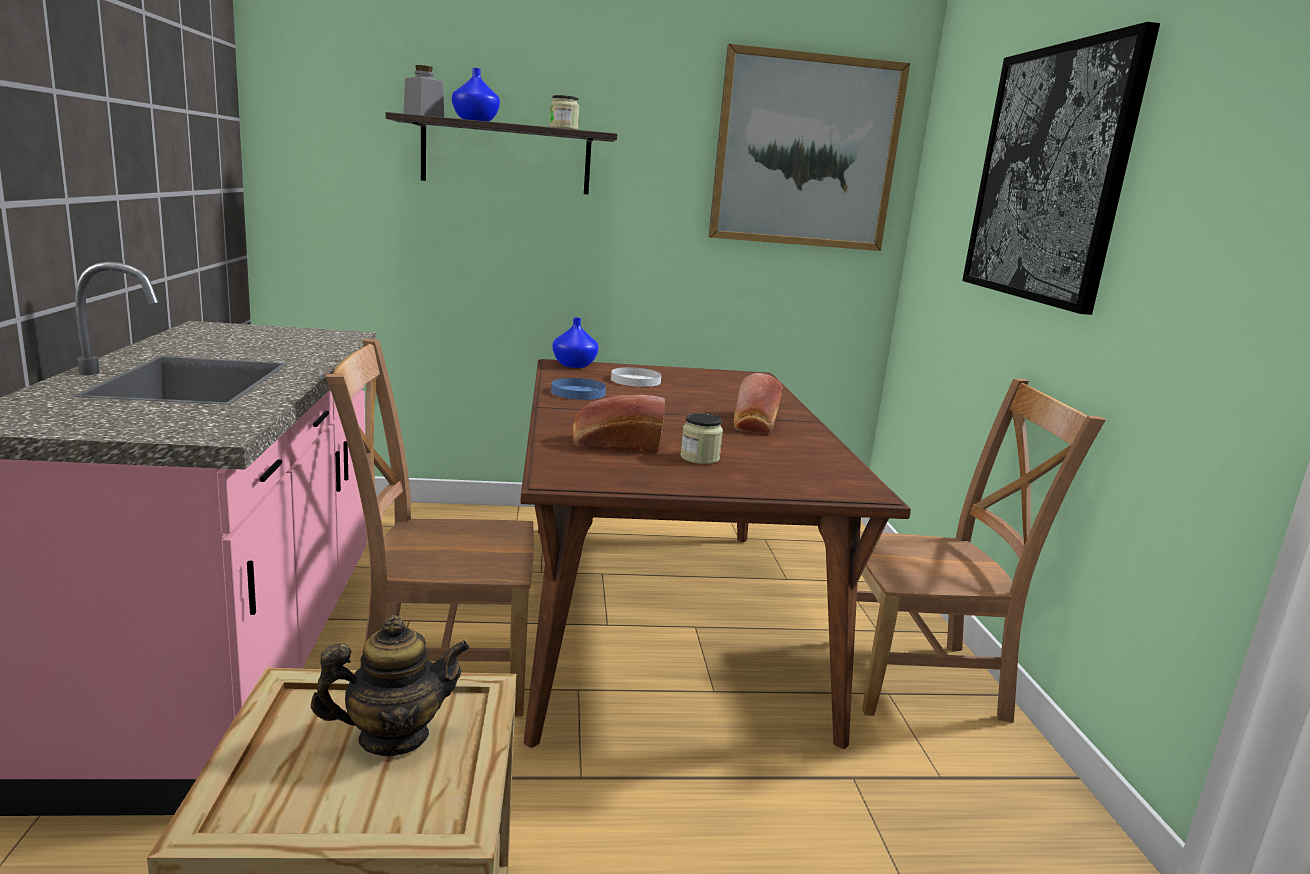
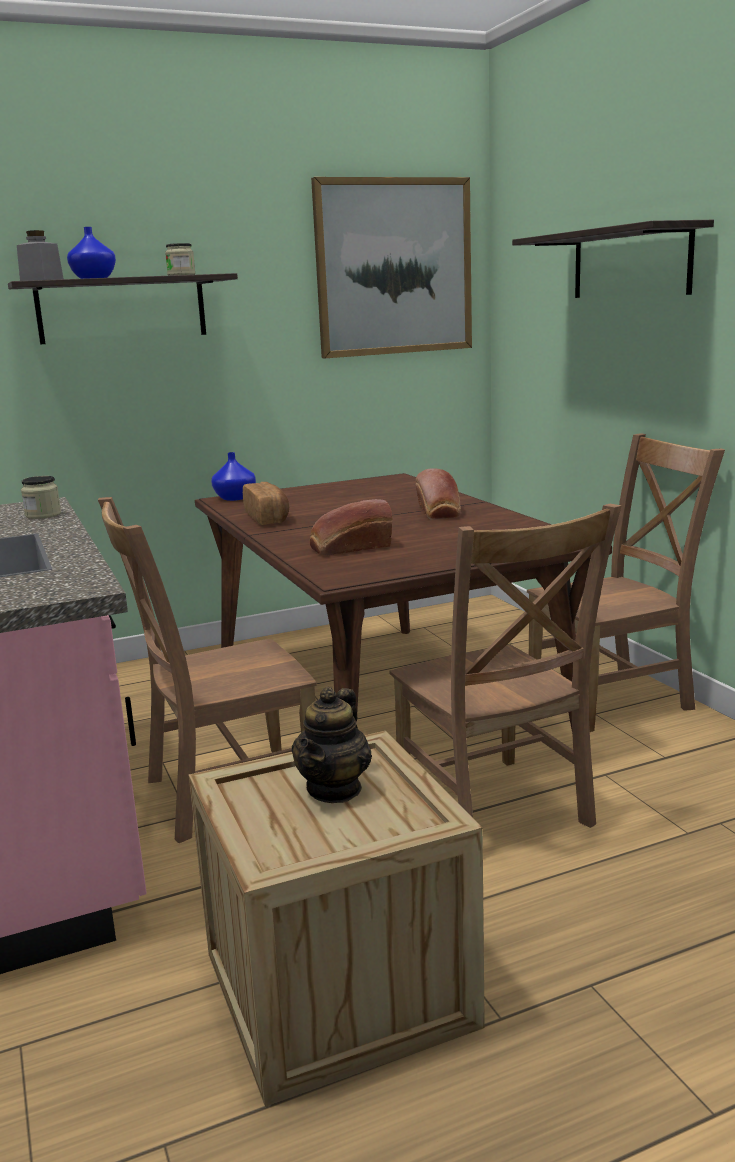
camera: 15 degrees left, 0 degrees up
teapot [311,615,470,757] -> teapot turned 150 degrees clockwise [291,687,372,803]
blue plate [551,378,606,400] -> bread [243,482,289,525]
white plate [611,367,661,387] -> none
jar [680,413,723,464] -> jar moved to [21,476,61,519]
picture [962,22,1160,315] -> shelf [512,220,714,298]
none -> brown chair [389,504,621,828]

